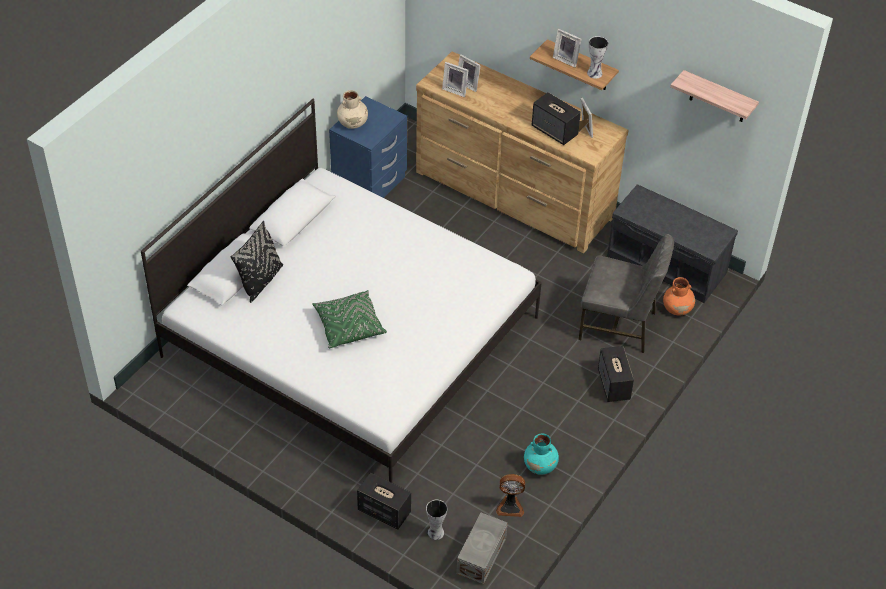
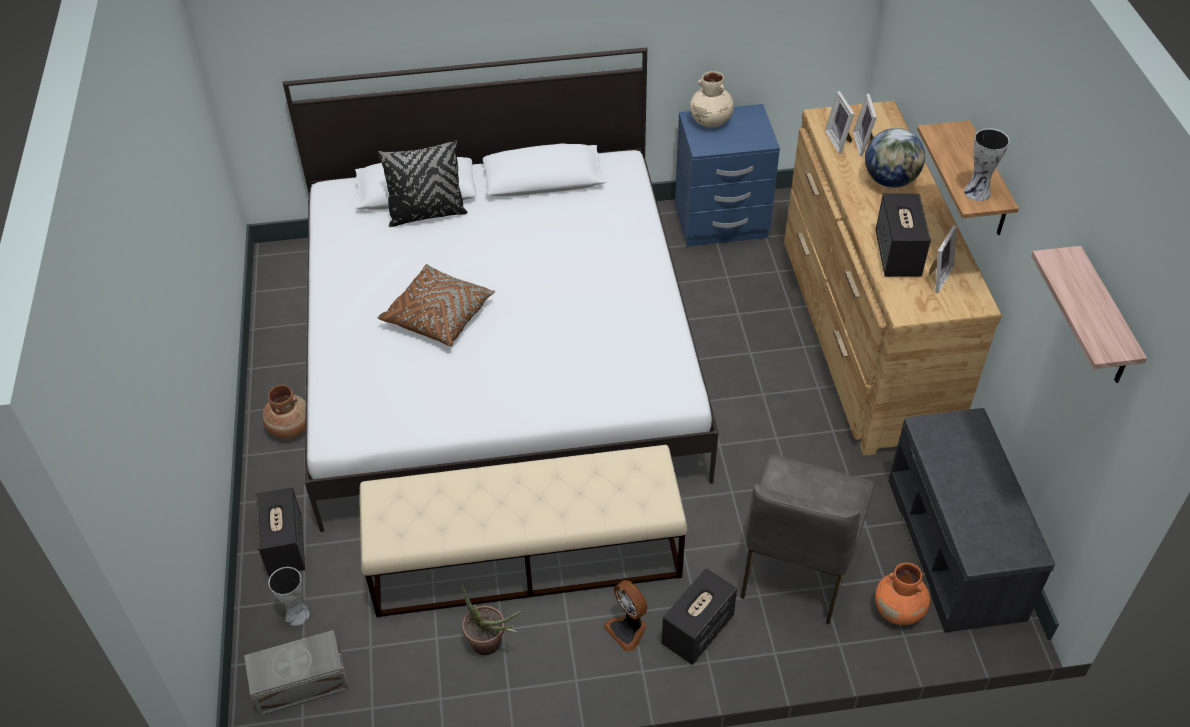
camera: 50 degrees right, 0 degrees up
green pillow [312,290,387,348] -> brown pillow [377,264,495,346]
fan [496,474,525,517] -> fan moved to [604,580,648,652]
turquoise vase [524,434,559,475] -> potted plant [461,583,521,655]
picture frame [553,29,581,67] -> none
grey chair [578,234,674,353] -> grey chair turned 45 degrees clockwise [740,455,874,624]
none -> brown vase [262,385,306,439]
none -> beige bench [359,445,687,618]
none -> globe [865,128,925,188]

